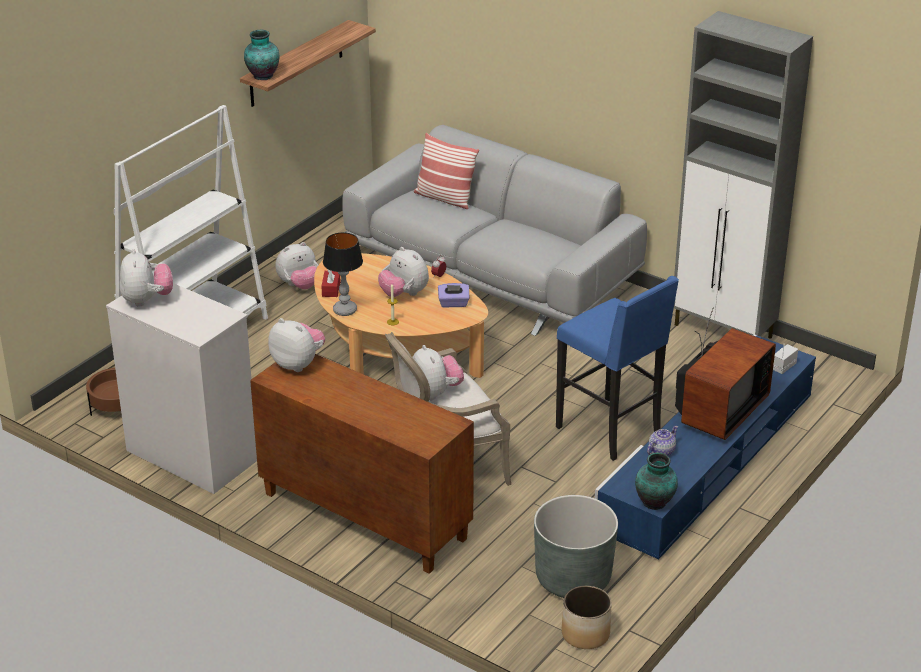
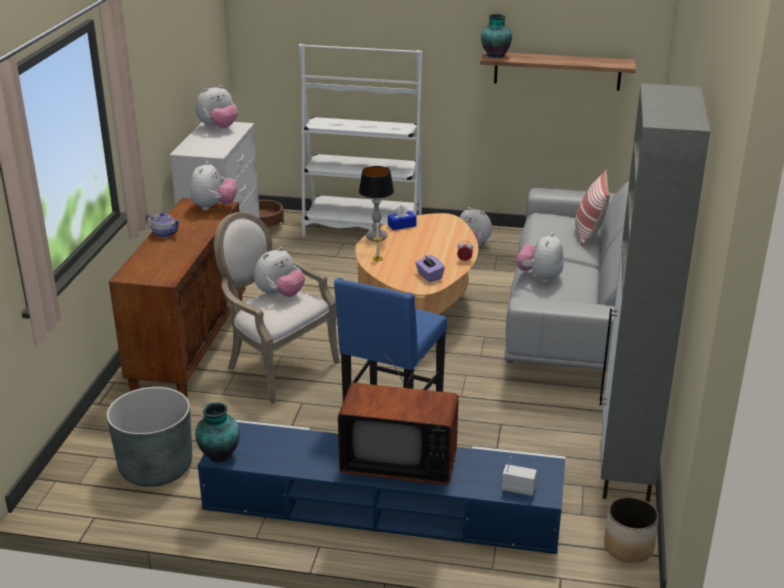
camera: 65 degrees right, 5 degrees down
red tissue box [321,269,341,297] -> blue tissue box [388,205,416,230]
plush toy [378,247,429,297] -> plush toy moved to [516,233,564,283]
planter [562,586,612,649] -> planter moved to [604,497,659,563]
teapot [647,426,678,456] -> teapot moved to [146,212,181,238]

